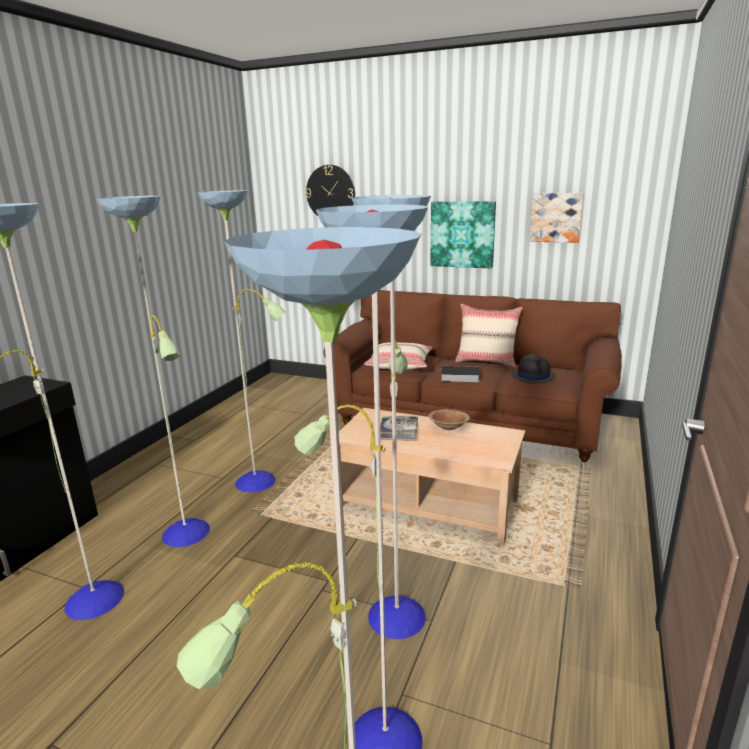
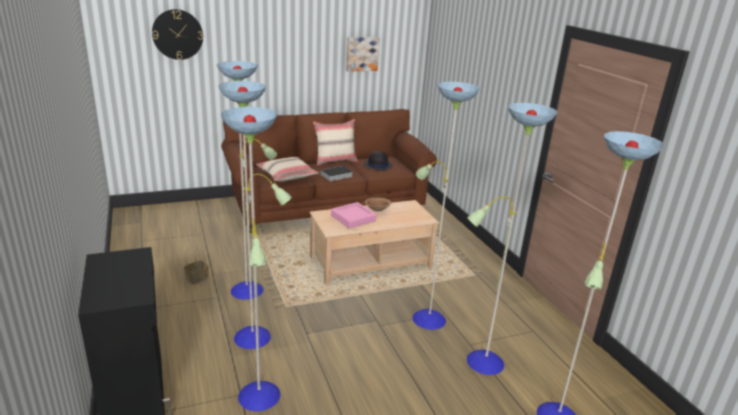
camera: 45 degrees left, 5 degrees up
book [380,416,418,441] -> pink tray [331,202,377,229]
picture [430,201,496,268] -> none
none -> basket [184,243,209,284]

